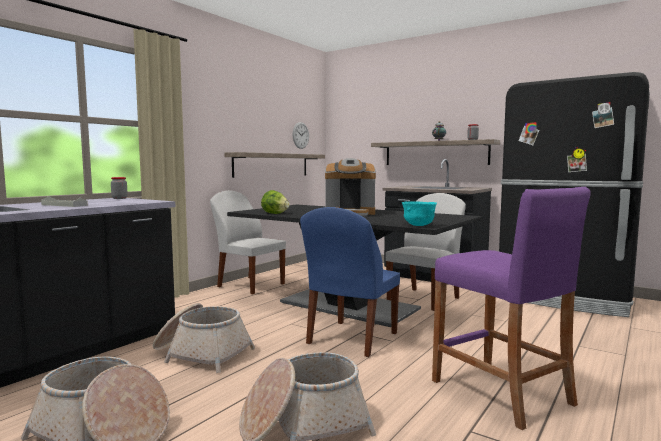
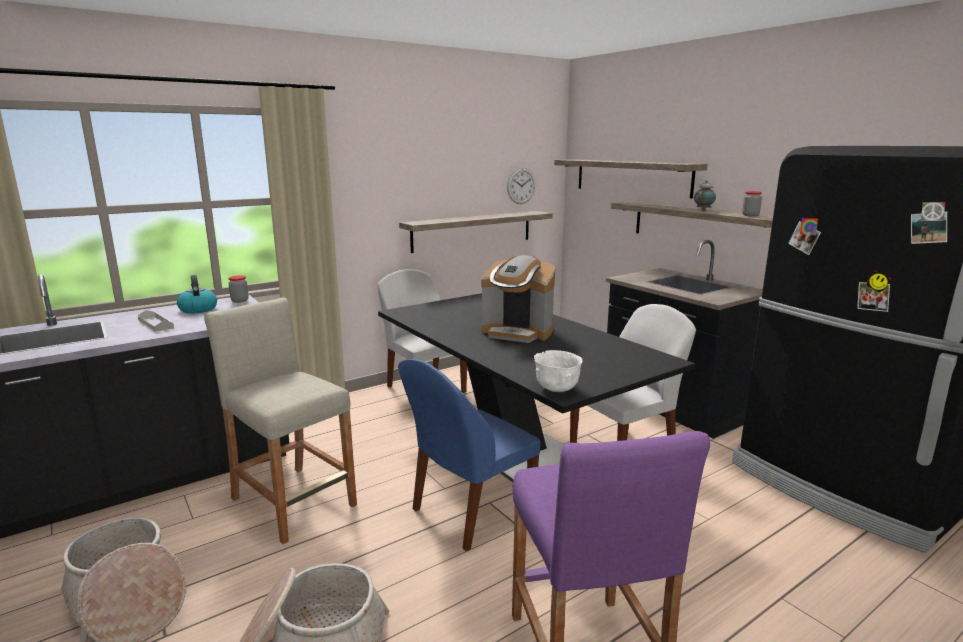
camera: 20 degrees right, 10 degrees up
basket [153,303,255,373] -> beige stool [204,297,357,544]
lettuce [261,190,290,214] -> none
turquoise bowl [402,201,437,226] -> white bowl [534,350,583,392]
none -> kettle [177,275,217,313]
none -> shelf [554,159,707,199]

